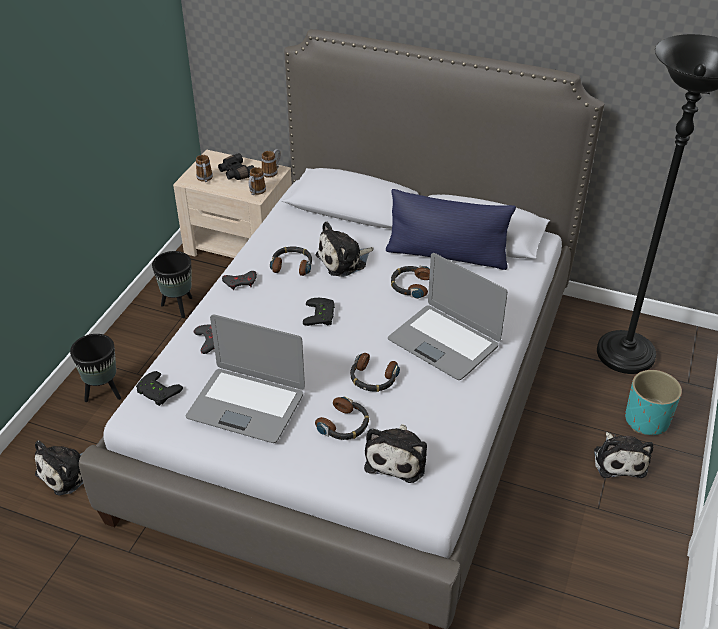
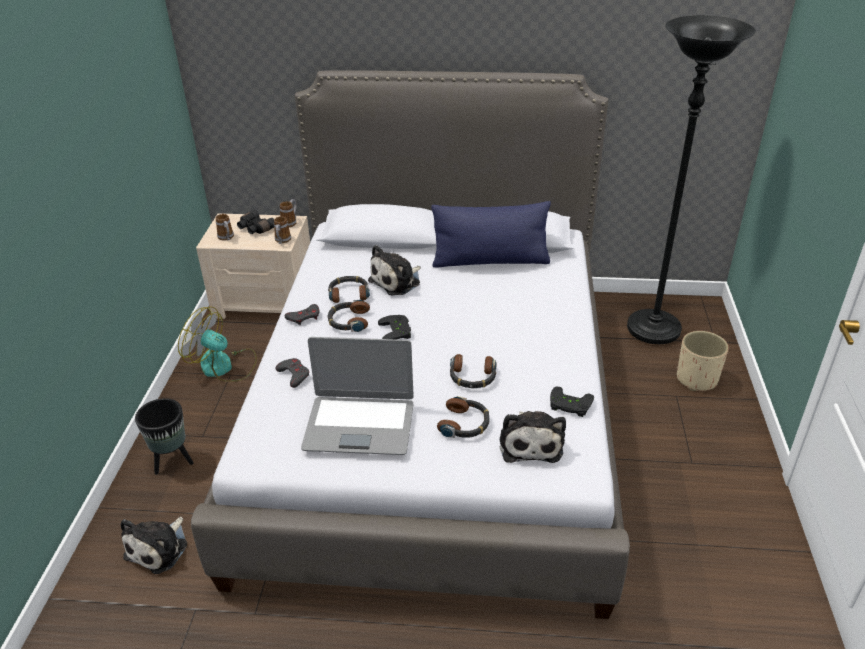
camera: 15 degrees left, 5 degrees down
black game controller [136,371,183,406] -> black game controller moved to [550,387,594,417]
black planter [152,251,193,318] -> fan [178,307,257,382]
laptop [388,253,508,380] -> none
headphones [391,265,430,299] -> headphones moved to [328,299,370,332]
plush toy [594,432,653,478] -> none
turquoise planter [625,370,682,435] -> beige planter [677,331,729,391]

